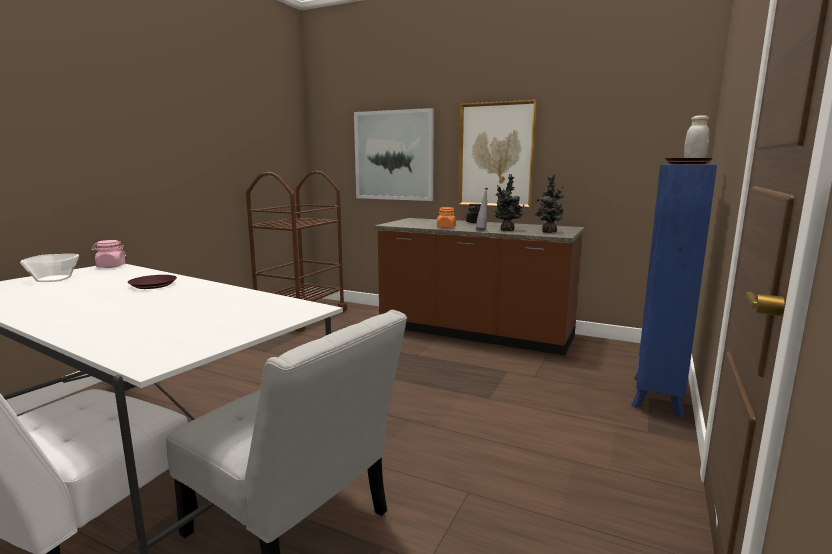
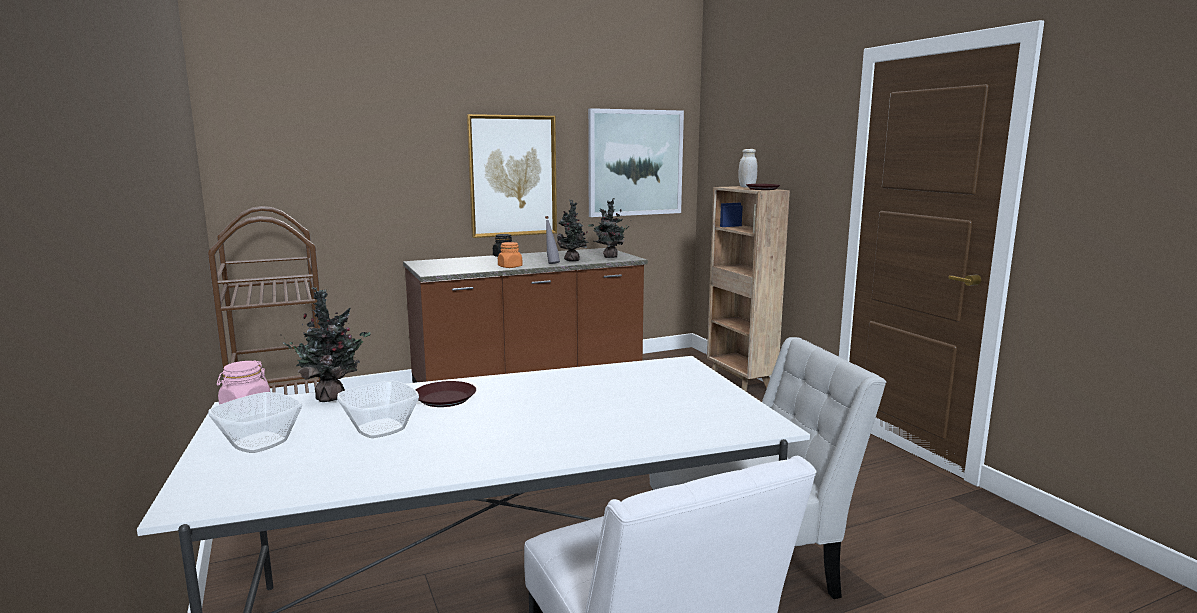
camera: 50 degrees left, 0 degrees up
picture [354,108,434,201] -> picture moved to [588,108,684,217]
blue bookcase [631,164,717,417] -> brown bookcase [707,186,790,392]
none -> potted plant [280,287,371,402]
none -> bowl [337,381,419,438]

